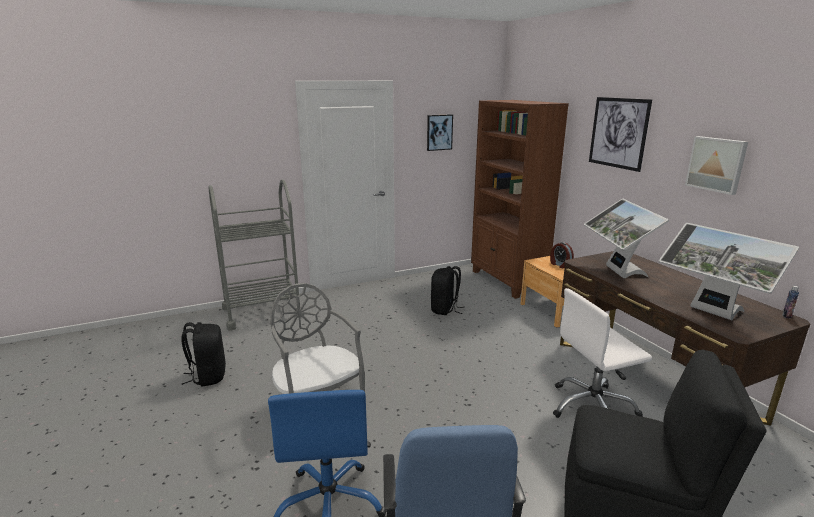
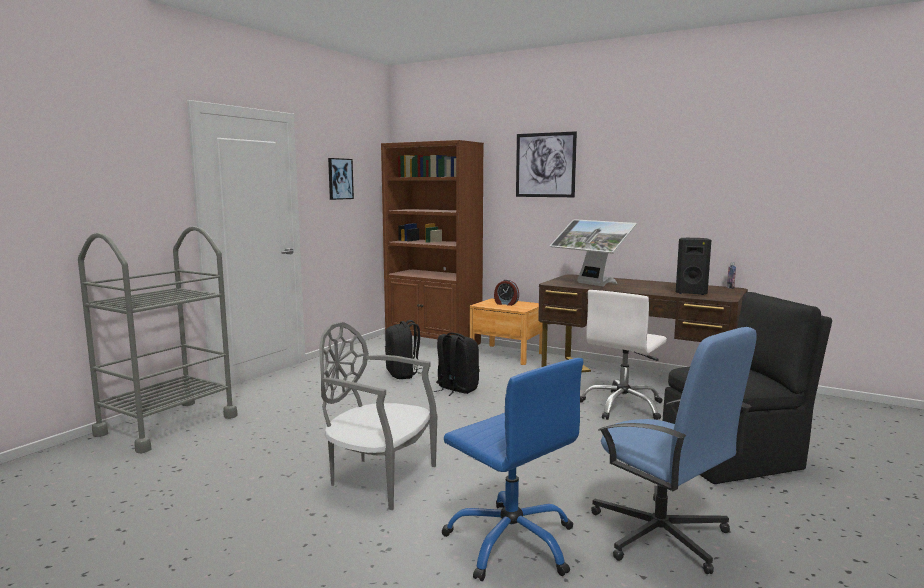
camera: 35 degrees left, 10 degrees down
black backpack [181,322,226,387] -> black backpack moved to [434,333,479,396]
monitor [659,223,799,320] -> black speaker [676,238,711,295]
picture [685,136,748,195] -> none

